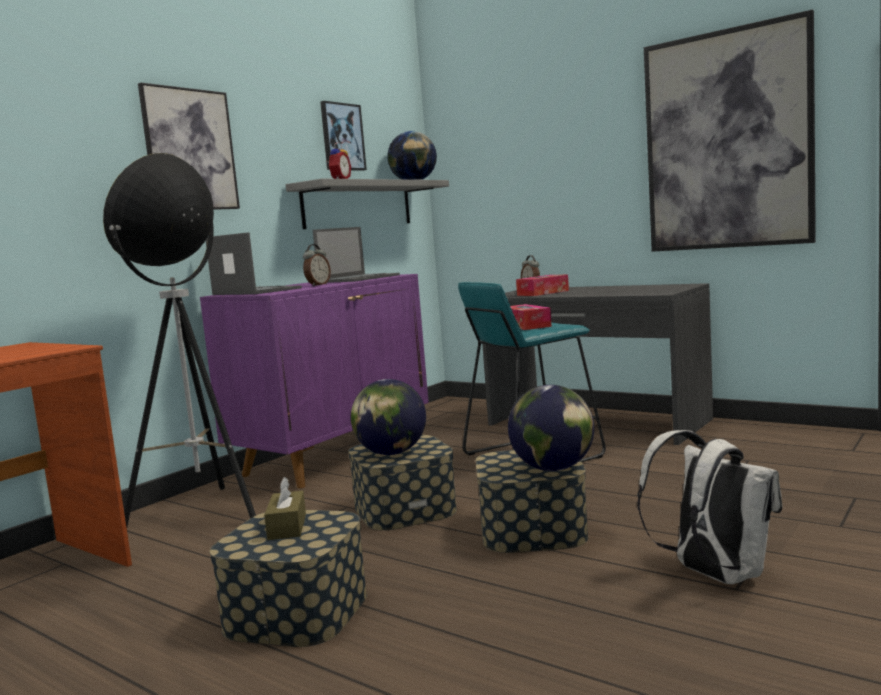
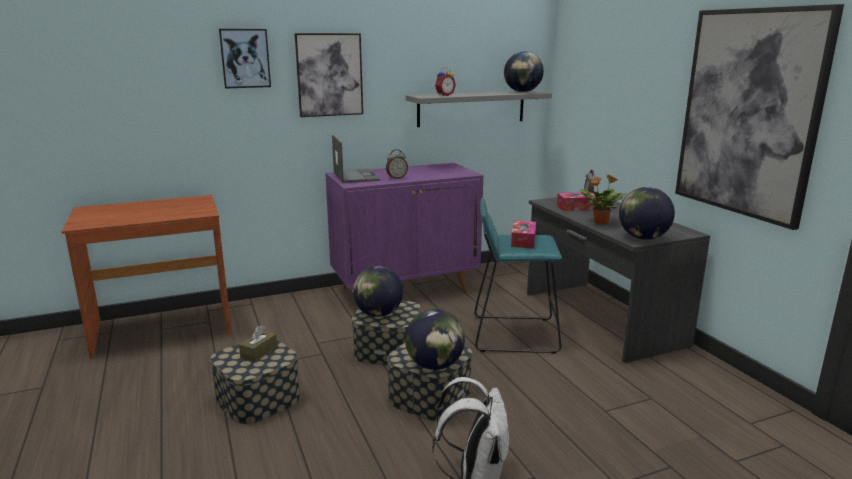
camera: 30 degrees right, 10 degrees up
floor lamp [103,153,256,528] -> none
laptop [313,227,400,283] -> none
picture [320,101,367,171] -> picture moved to [219,29,271,89]
none -> potted plant [580,175,627,225]
none -> globe [619,187,675,240]

